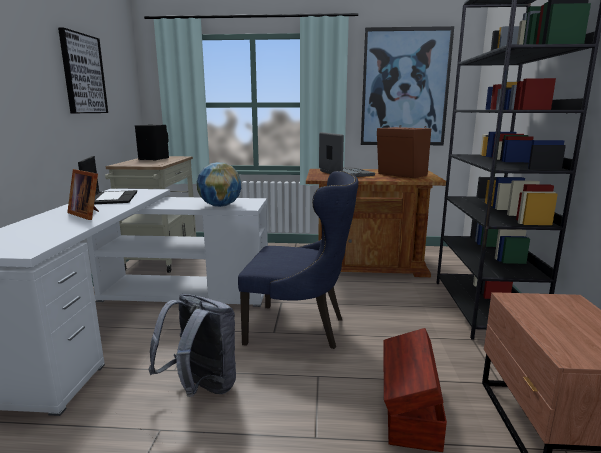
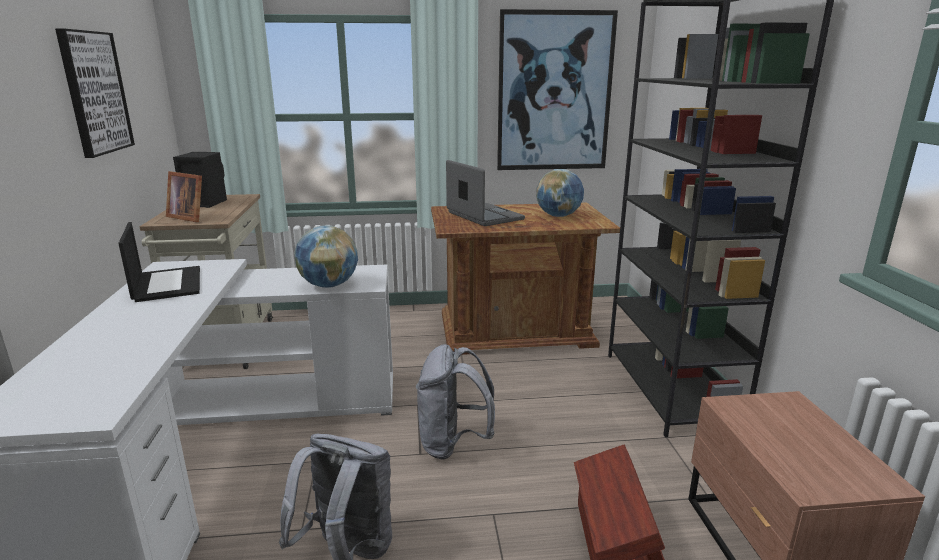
camera: 10 degrees left, 5 degrees up
picture frame [67,169,99,220] -> picture frame moved to [166,171,202,222]
blue chair [238,171,358,349] -> grey backpack [416,344,495,460]
brown speaker [377,125,431,178] -> globe [536,169,584,217]

